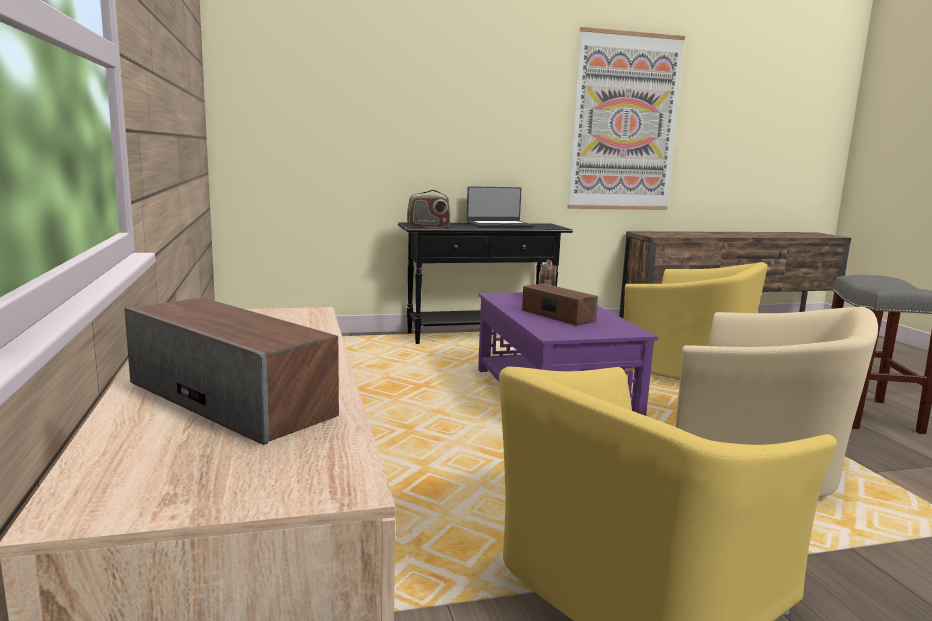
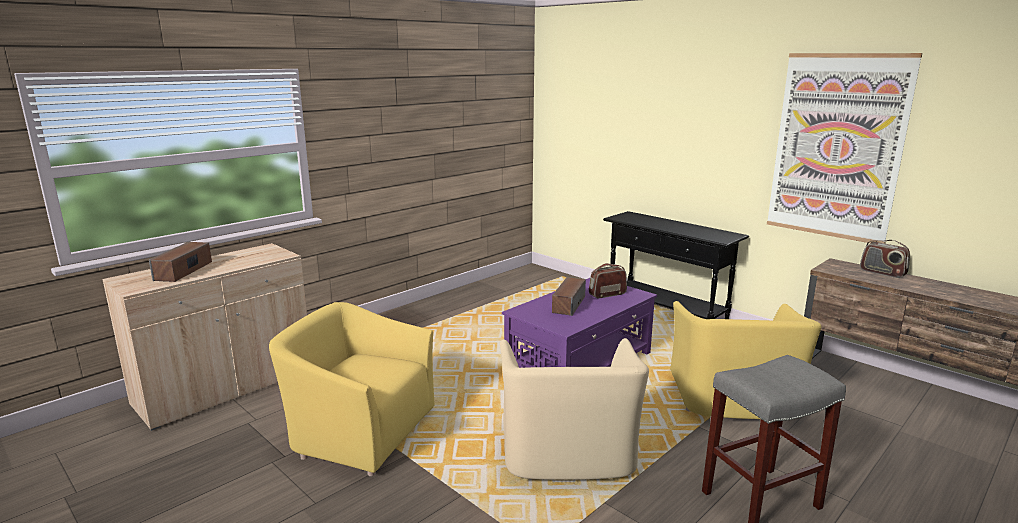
camera: 60 degrees right, 5 degrees up
radio [407,190,450,228] -> radio moved to [860,240,910,278]
laptop [466,186,534,227] -> none

